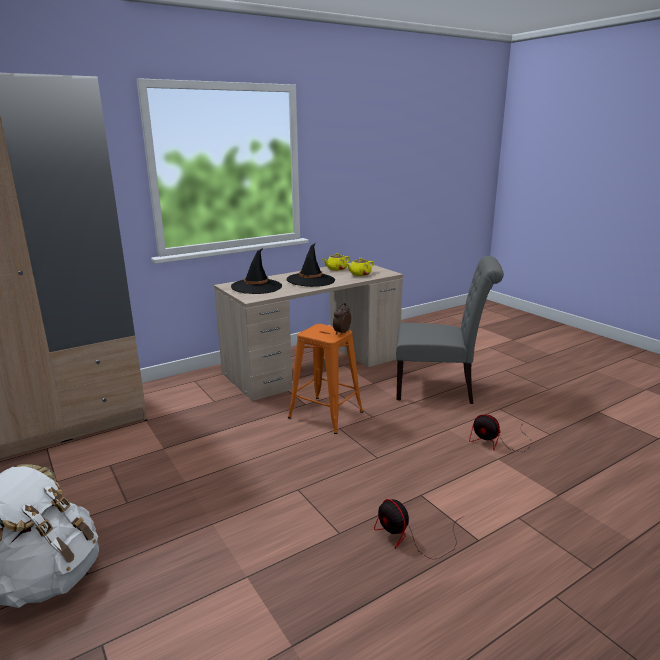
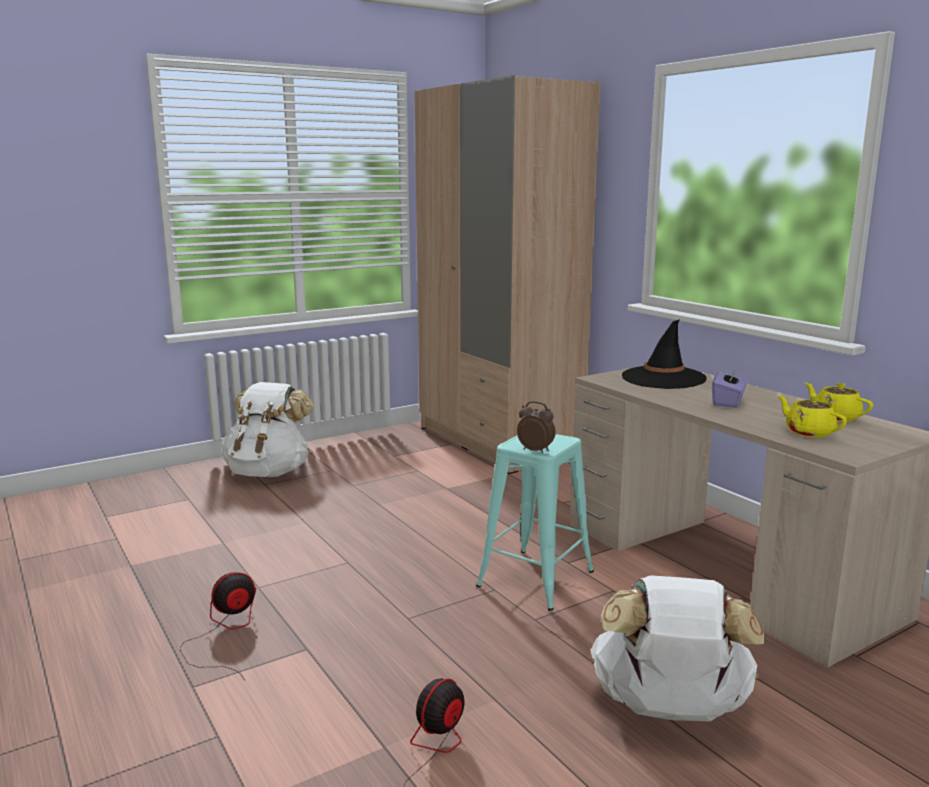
camera: 90 degrees right, 5 degrees down
black hat [287,243,335,287] -> purple tissue box [712,367,747,408]
orange stool [288,324,363,434] -> turquoise stool [476,434,594,611]
grey chair [396,256,504,404] -> white backpack [591,575,764,722]

